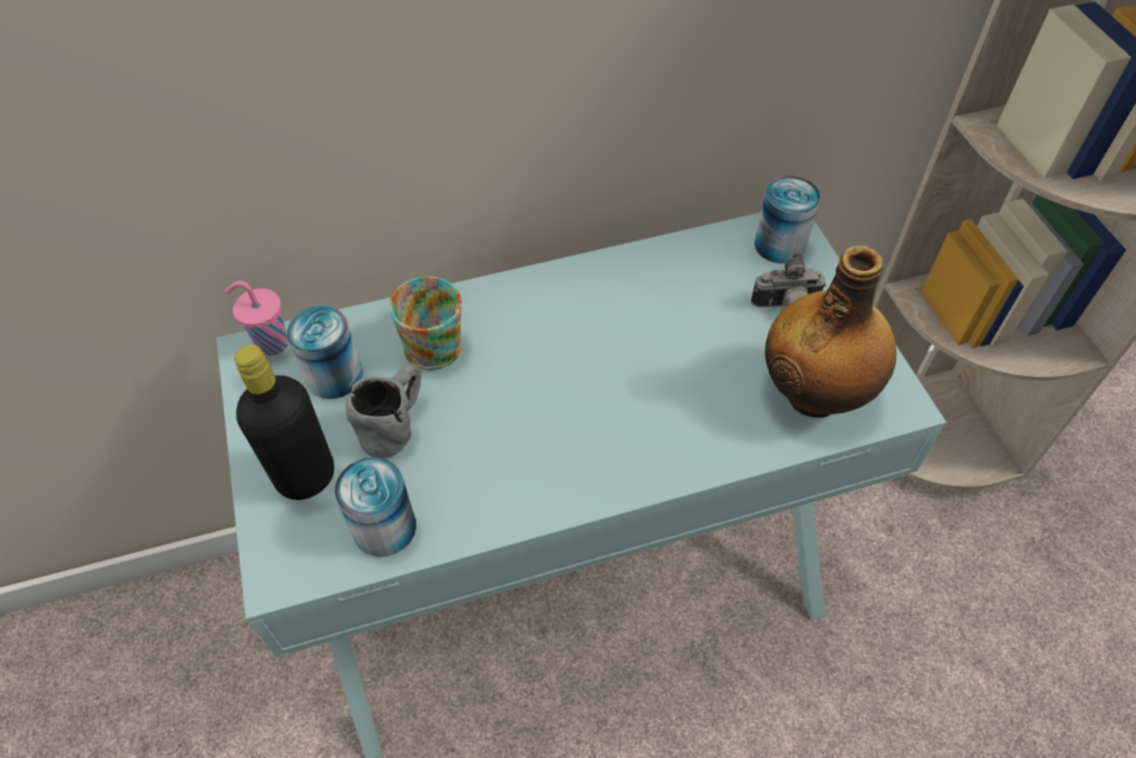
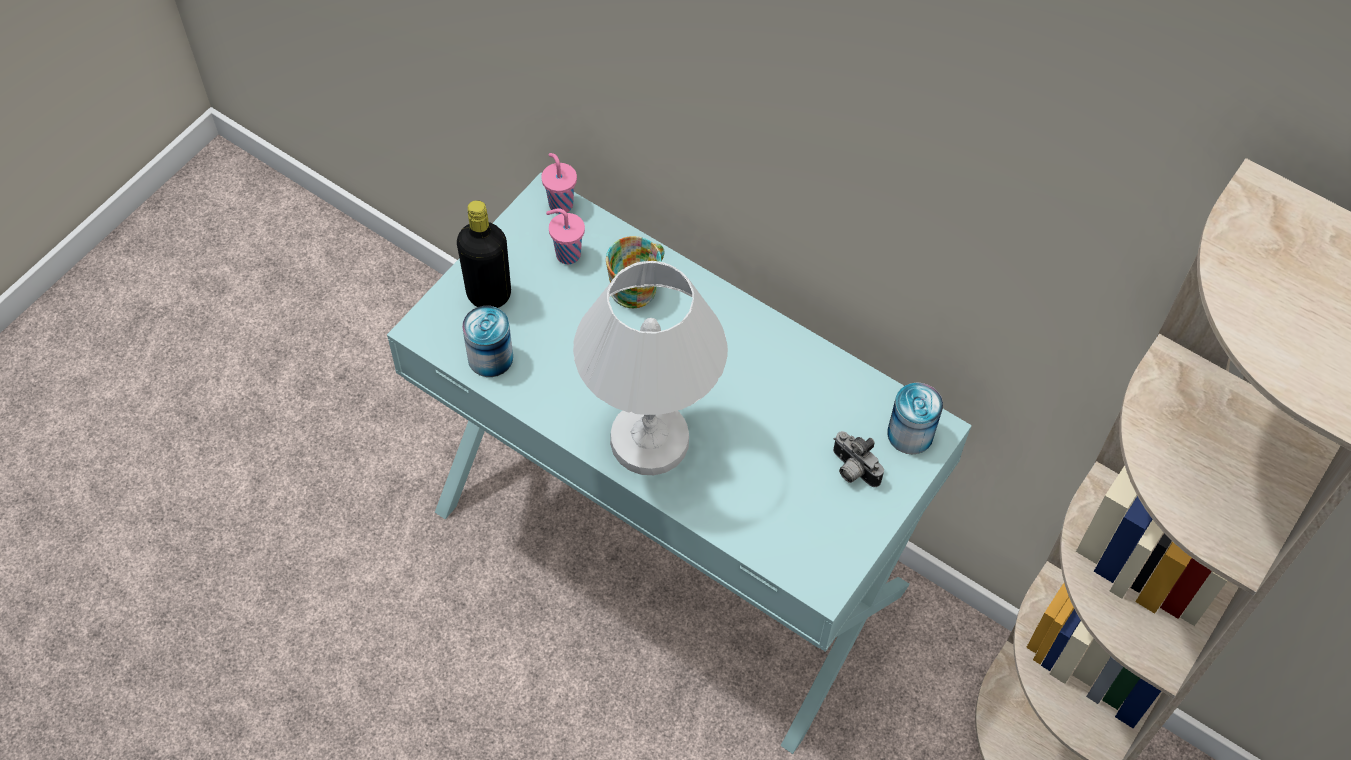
camera: 50 degrees right, 5 degrees up
can [286,305,363,399] -> pink cup [546,208,585,264]
grey mug [345,363,421,459] -> none
bottle [765,245,897,418] -> none
none -> white table lamp [573,261,728,475]

